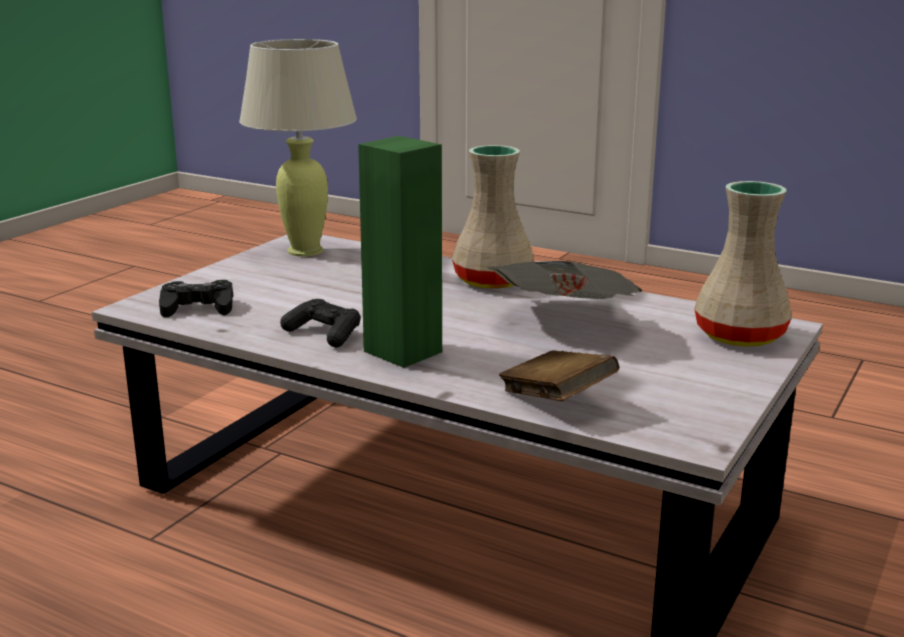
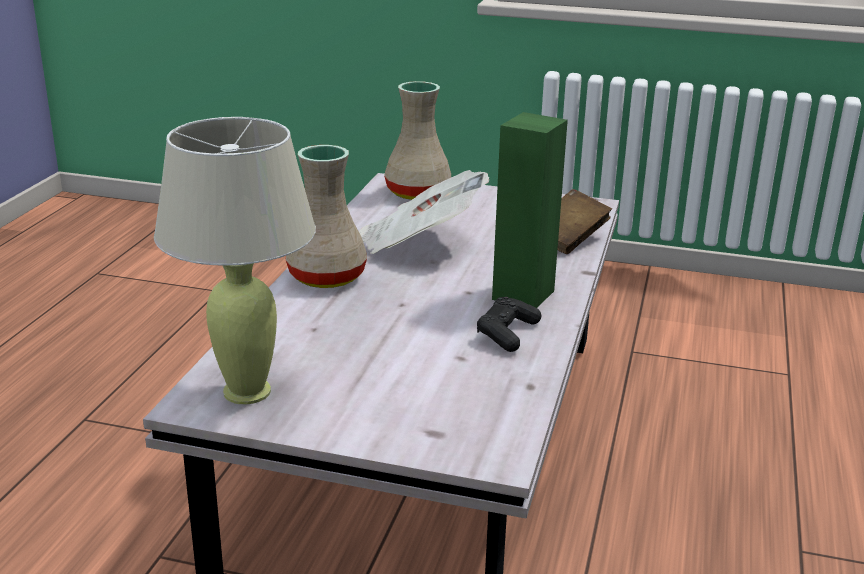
camera: 105 degrees left, 5 degrees up
black game controller [159,280,233,317] -> none

